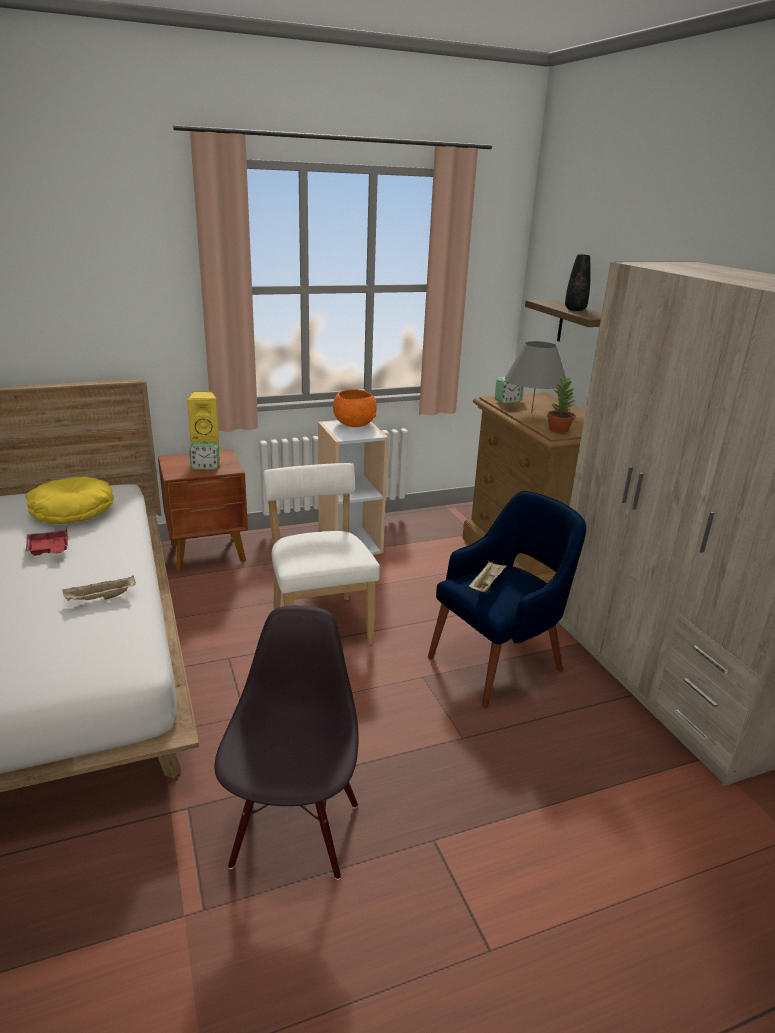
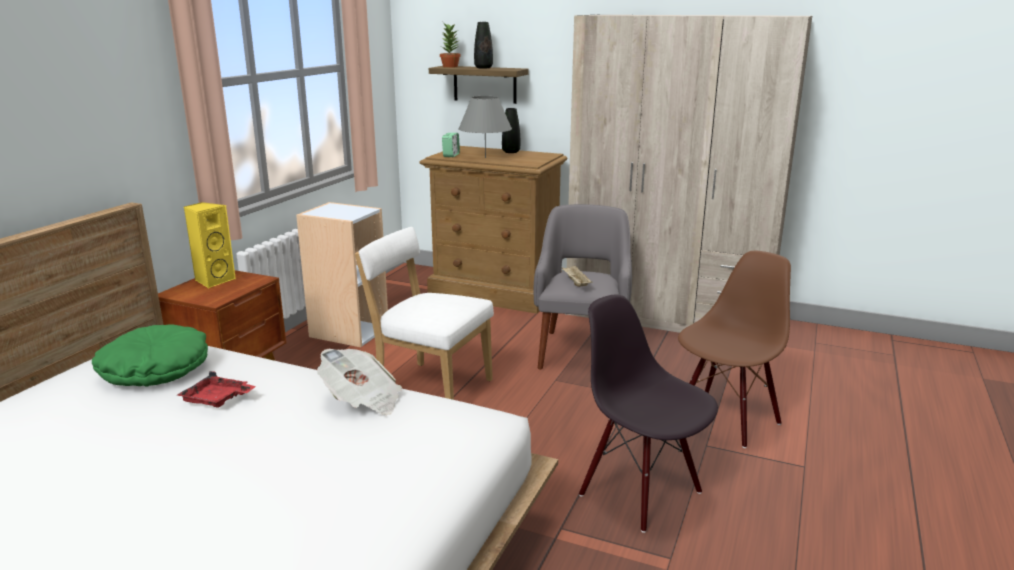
camera: 45 degrees left, 5 degrees down
yellow pillow [26,477,114,524] -> green pillow [92,324,208,387]
beige tray [62,576,136,601] -> newspaper [317,349,402,415]
alarm clock [189,442,219,470] -> none
orange bowl [333,389,377,427] -> none
blue armchair [428,491,586,708] -> grey armchair [534,204,632,369]
potted plant [547,376,576,433] -> potted plant moved to [440,23,460,68]
none -> black vase [502,108,520,153]
none -> brown chair [678,251,791,448]

